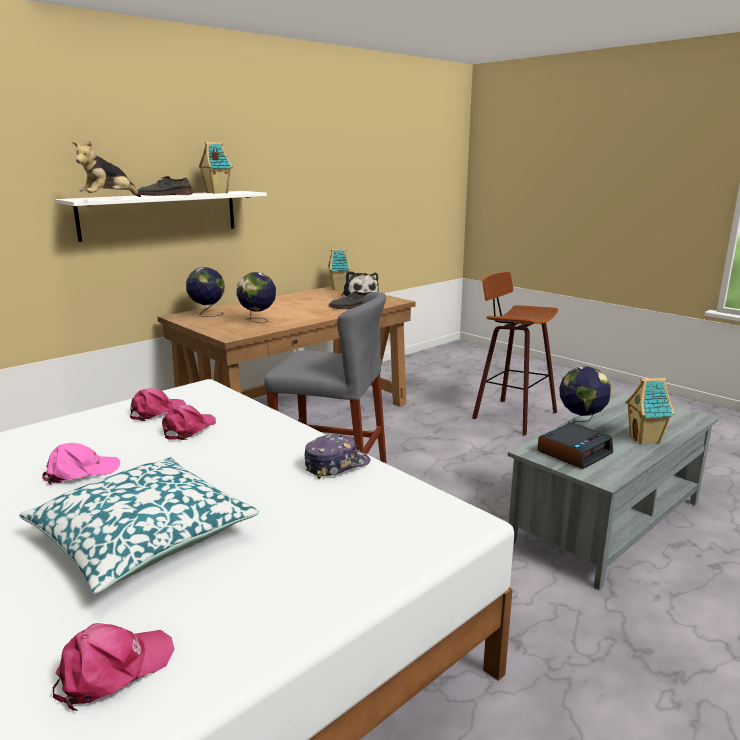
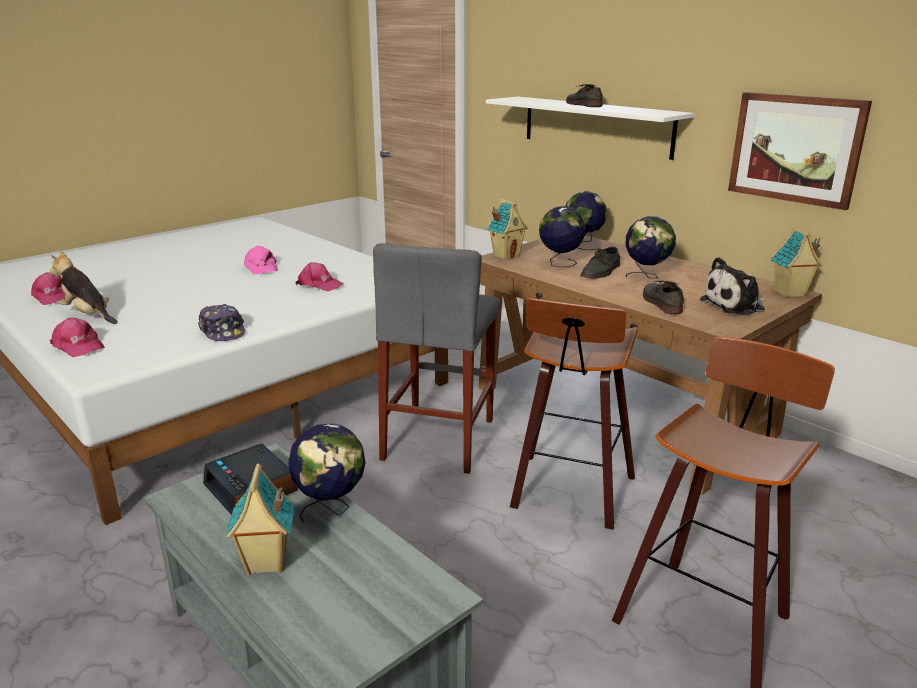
camera: 90 degrees right, 5 degrees up
pillow [19,457,259,594] -> none
plush toy [72,140,141,197] -> plush toy moved to [50,251,117,324]
pink cap [130,388,186,421] -> pink cap moved to [50,318,105,357]
toy house [199,142,233,194] -> toy house moved to [487,199,528,260]
none -> stool [510,298,638,530]
none -> grey shoe [581,247,620,278]
none -> globe [626,216,676,278]
none -> picture [728,92,872,210]

